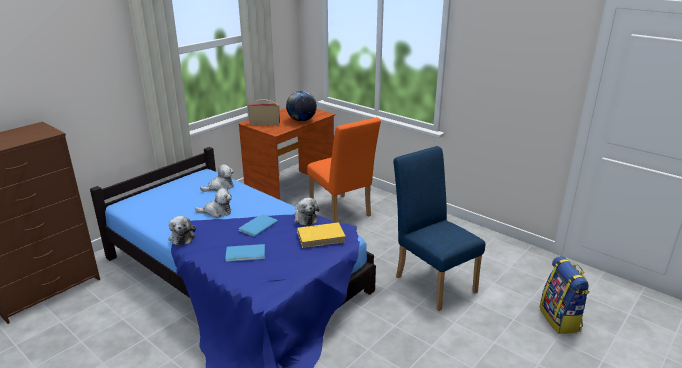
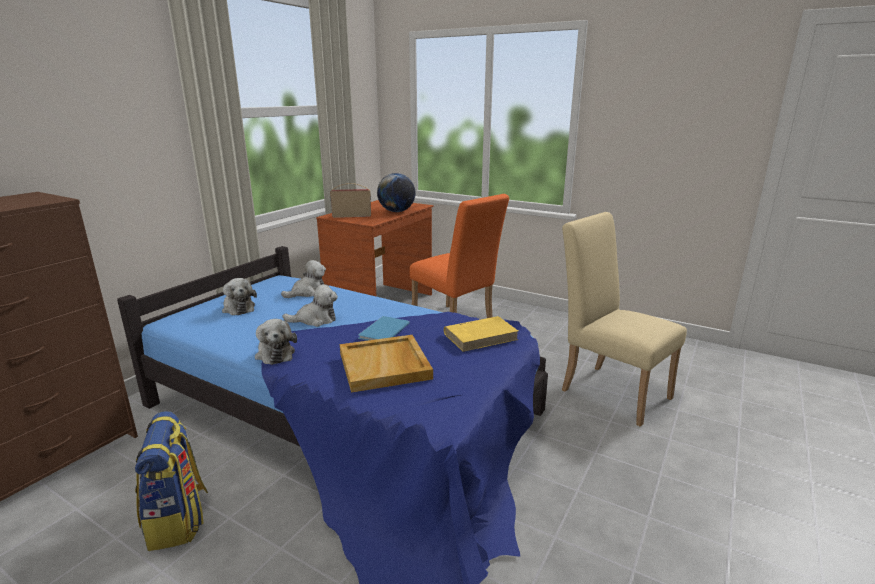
camera: 10 degrees left, 5 degrees down
blue book [225,244,265,262] -> beige tray [340,335,433,393]
plush toy [294,198,319,226] -> plush toy moved to [222,278,257,315]
blue chair [393,146,486,311] -> beige chair [562,212,687,427]
backpack [539,256,590,334] -> backpack moved to [135,411,208,551]

